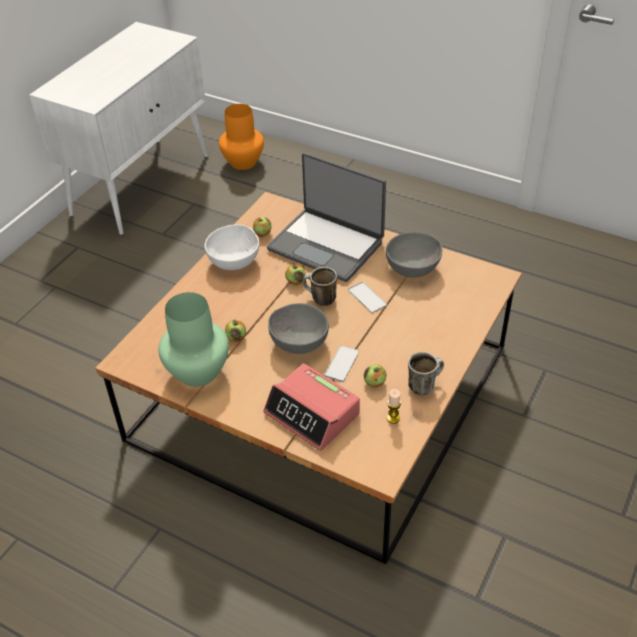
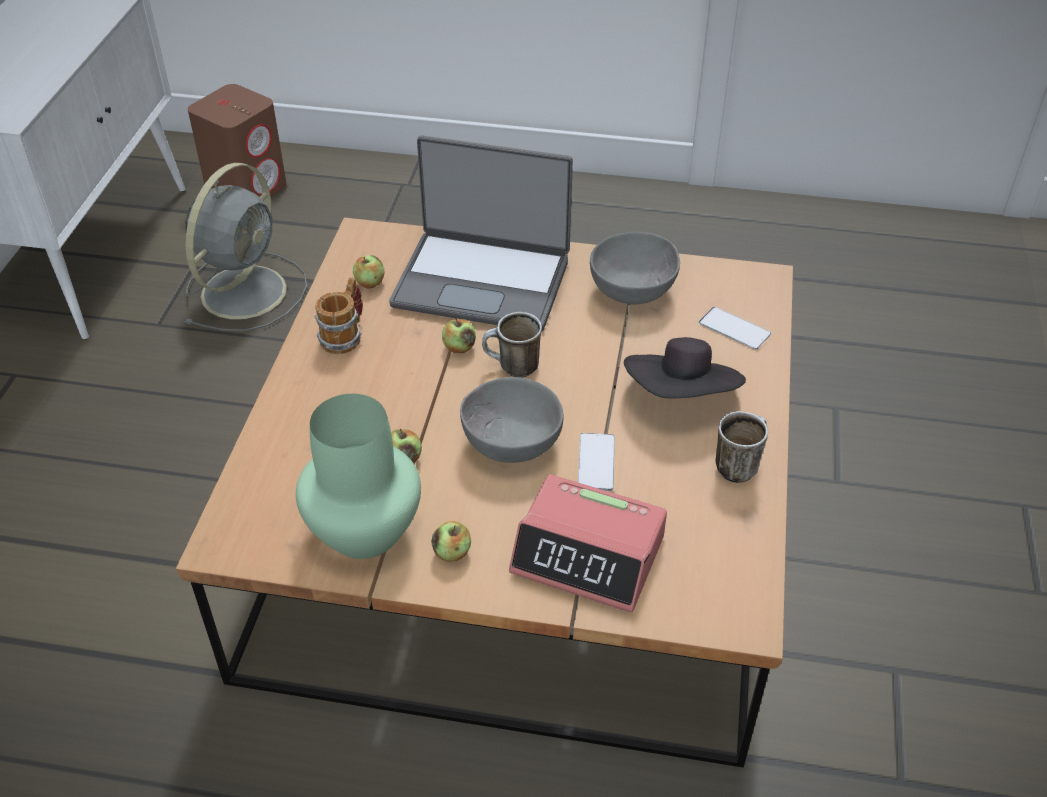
camera: 20 degrees left, 0 degrees up
white bowl [204,224,259,270] -> mug [315,277,363,354]
orange vase [219,104,264,170] -> brown speaker [188,84,287,197]
phone [348,282,387,313] -> phone moved to [699,307,771,349]
apple [364,364,386,387] -> apple moved to [431,521,471,562]
candle [387,389,401,424] -> none
none -> grey fan [184,163,307,332]
none -> black hat [624,337,746,399]

